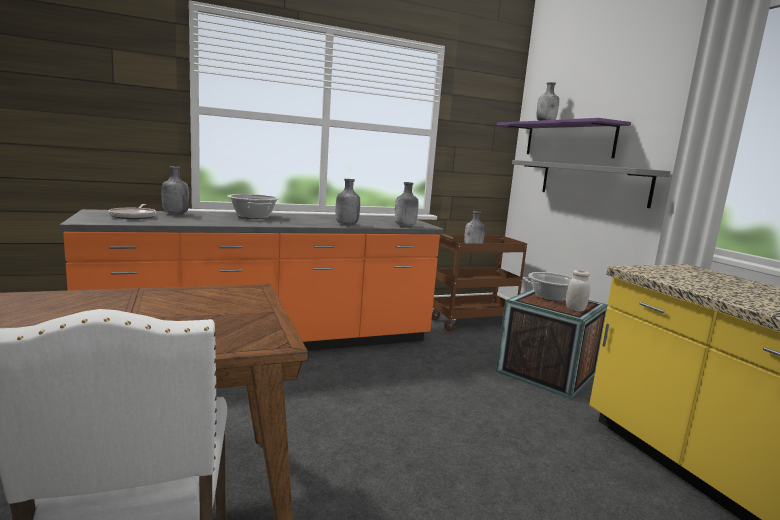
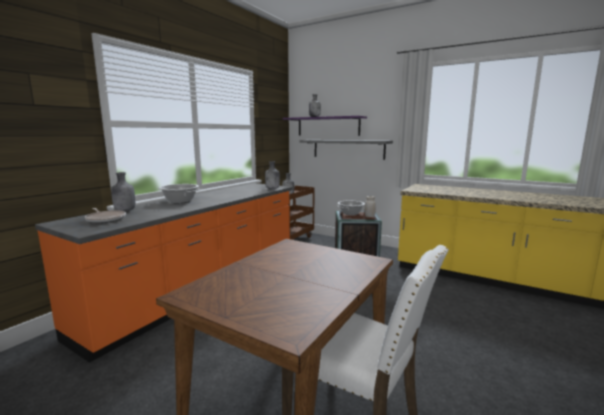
camera: 35 degrees left, 0 degrees up
grey bottle [336,179,360,225] -> none

